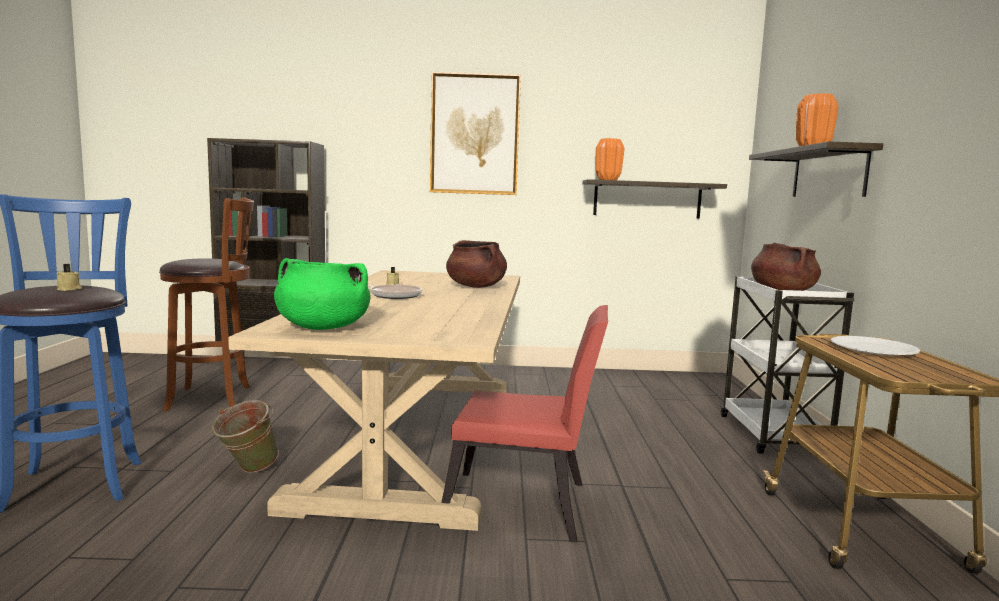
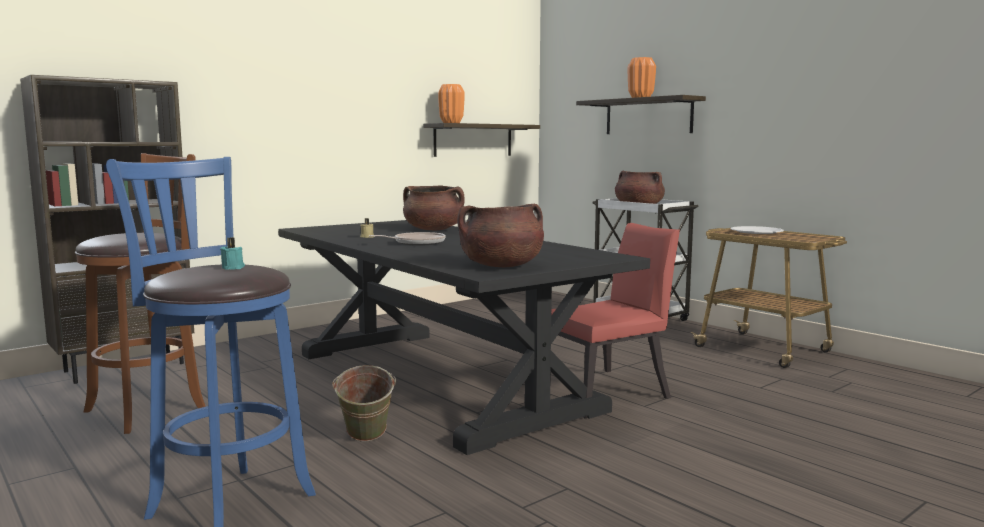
camera: 40 degrees left, 0 degrees up
beige candle [56,264,82,291] -> turquoise candle [220,237,245,270]
beige dining table [228,270,520,531] -> black dining table [278,220,650,455]
green cooking pot [274,258,371,330] -> brown cooking pot [457,204,544,267]
picture [430,72,521,195] -> none

